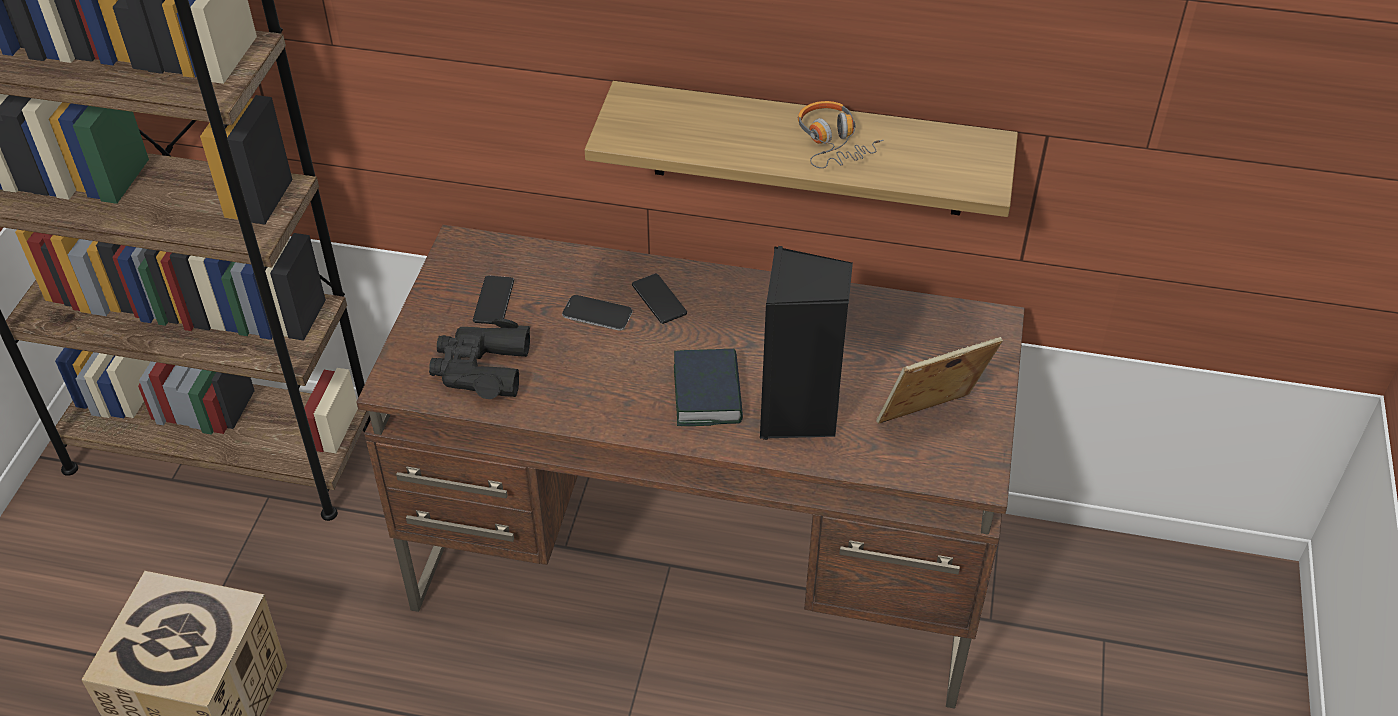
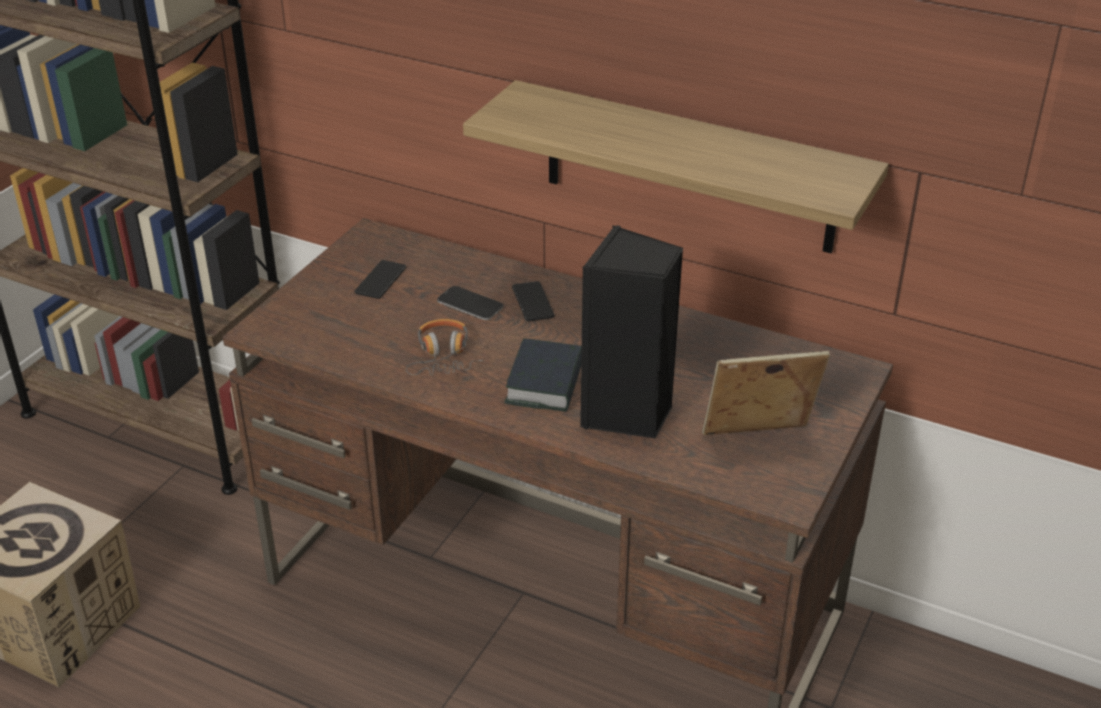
camera: 15 degrees right, 10 degrees down
black binoculars [429,318,530,399] -> none
headphones [798,101,884,168] -> headphones moved to [406,319,483,376]

